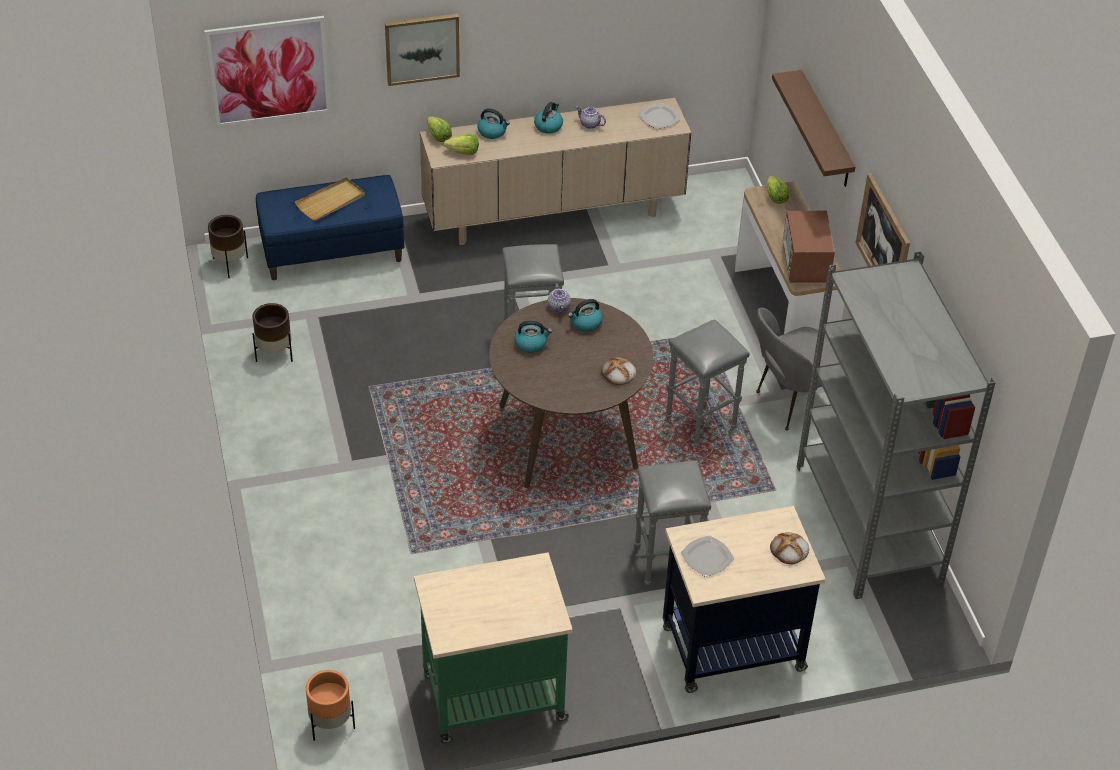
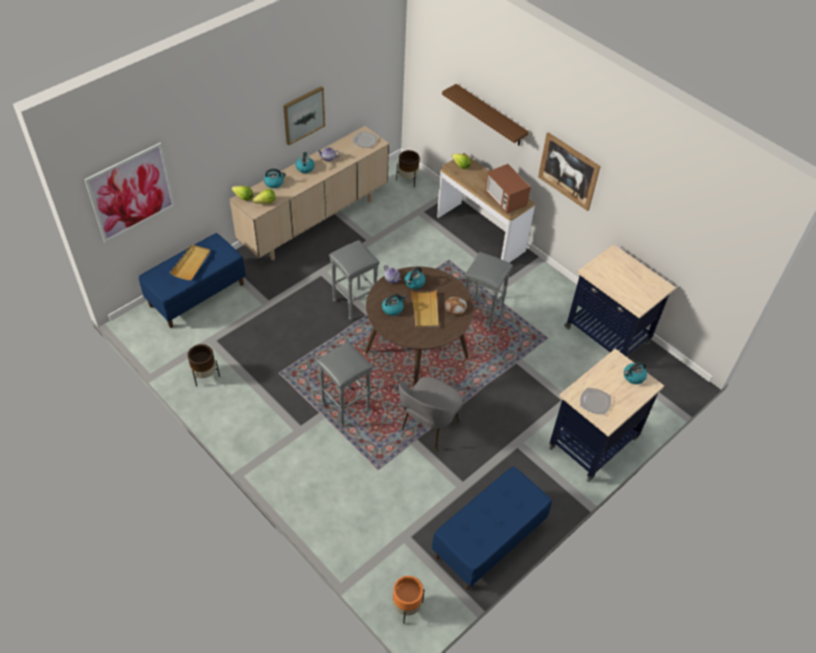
camera: 30 degrees left, 5 degrees up
brown planter [208,215,248,278] -> brown planter moved to [396,150,419,187]
picture [385,14,460,86] -> picture moved to [283,86,325,145]
green cart [414,552,573,744] -> blue bench [432,466,552,590]
grey stool [635,460,711,586] -> grey stool moved to [316,342,373,427]
grey chair [756,308,839,431] -> grey chair moved to [399,377,463,451]
bread [770,532,809,564] -> kettle [624,362,647,384]
grey bookcase [797,251,996,599] -> blue cart [564,244,676,357]
none -> beige tray [411,290,439,328]

